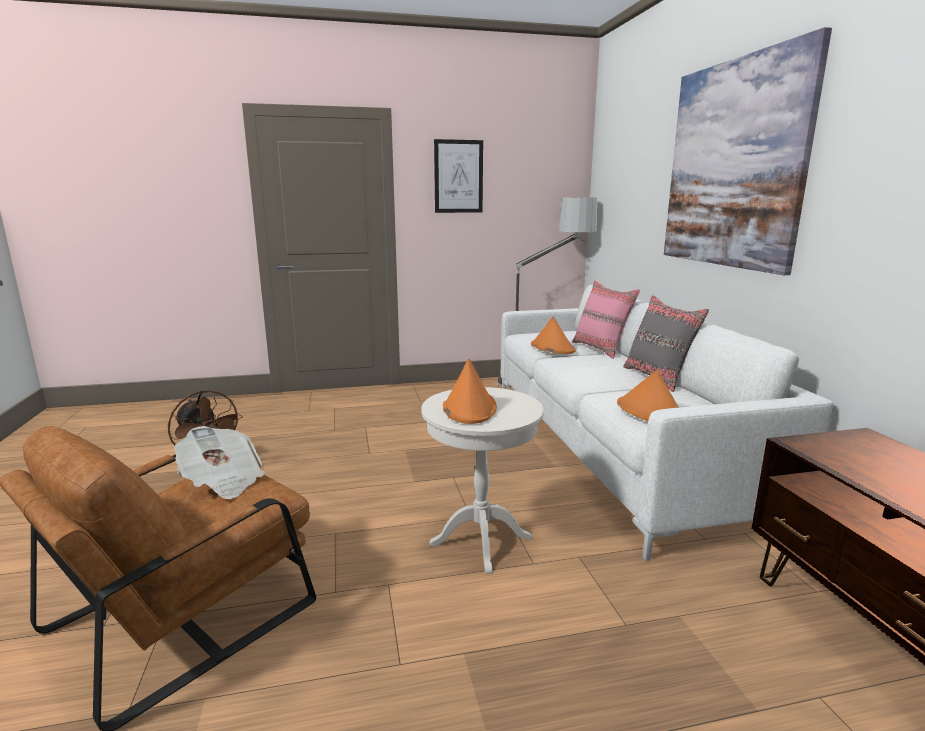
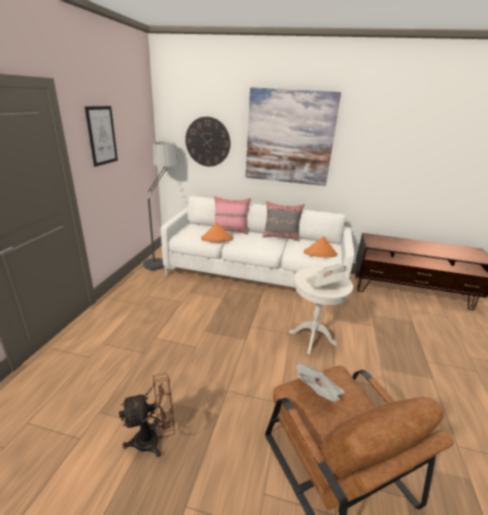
camera: 65 degrees left, 10 degrees up
orange hat [443,359,497,424] -> newspaper [306,264,348,288]
none -> wall clock [185,117,231,167]

